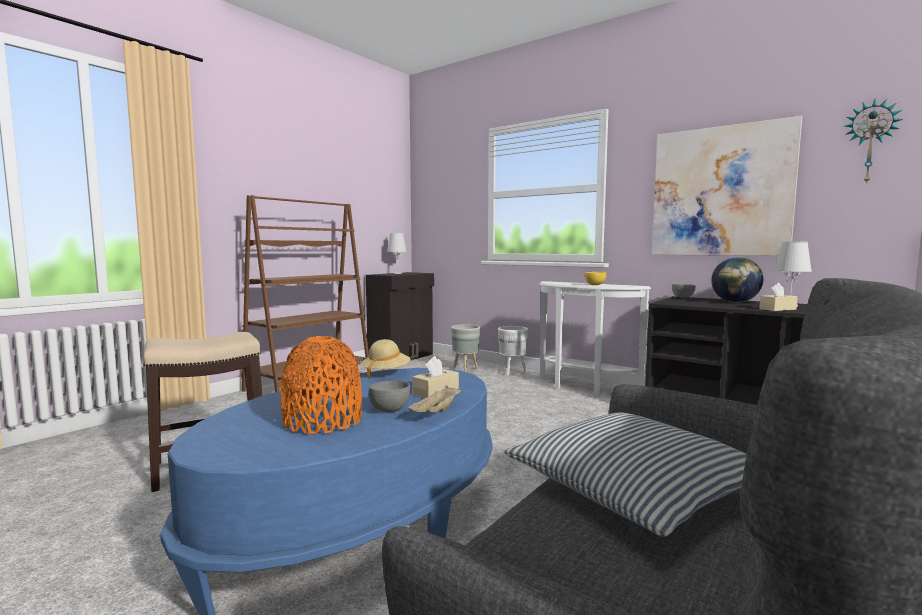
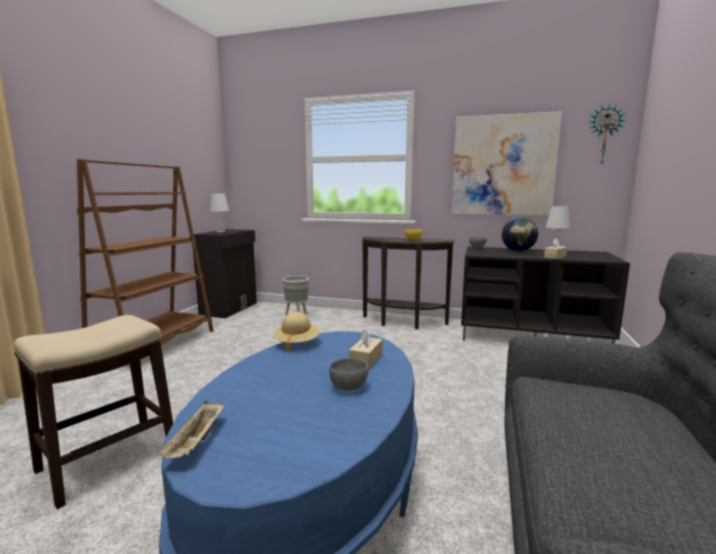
camera: 20 degrees left, 5 degrees up
orange vase [281,336,362,434] -> none
beige tray [408,385,462,413] -> beige tray moved to [157,401,225,458]
white planter [498,326,528,376] -> none
pillow [504,413,747,537] -> none
white console table [539,281,652,396] -> brown console table [362,237,455,329]

